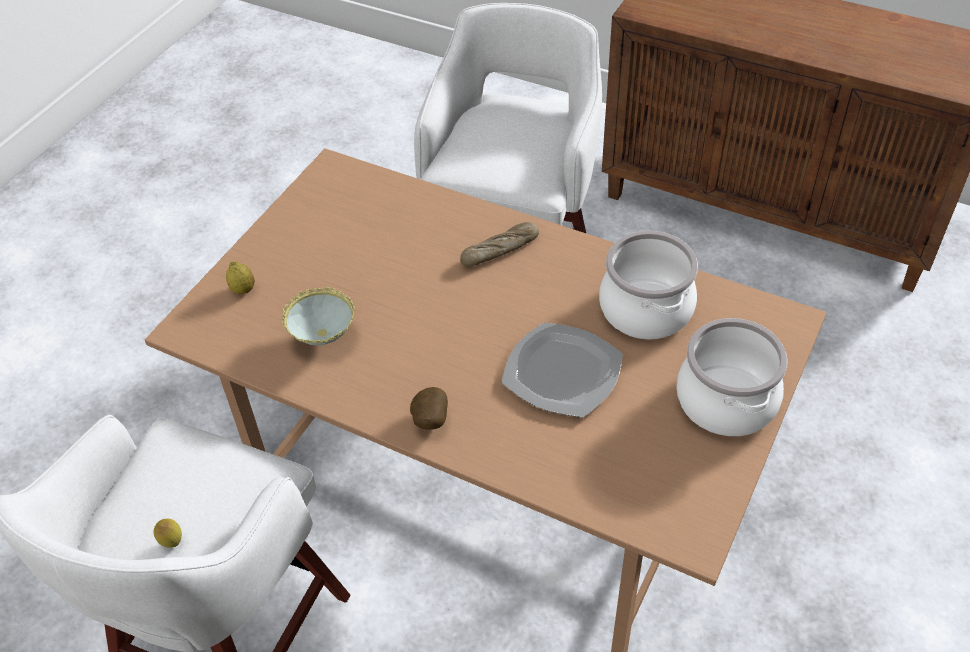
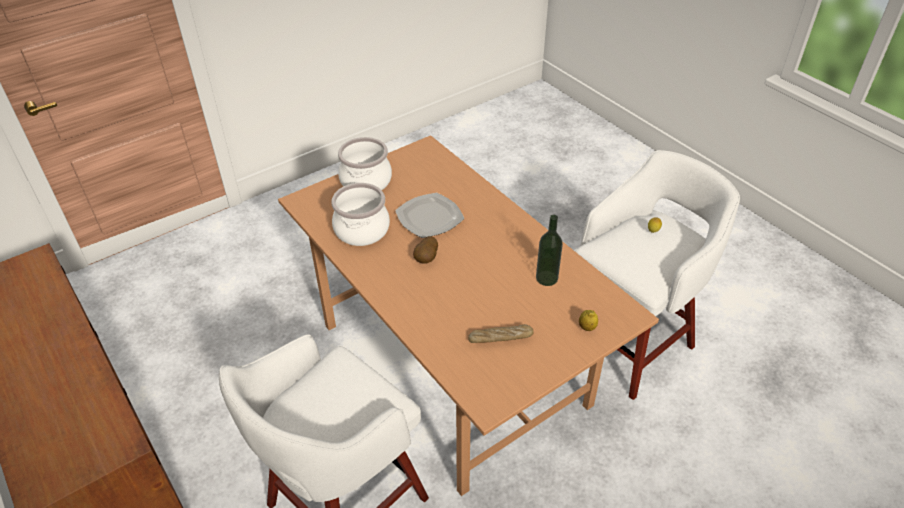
camera: 155 degrees left, 5 degrees down
bowl [281,287,354,345] -> bottle [536,215,563,286]
potato [410,387,448,430] -> potato moved to [413,236,438,264]
bread [460,222,539,266] -> bread moved to [468,324,534,343]

